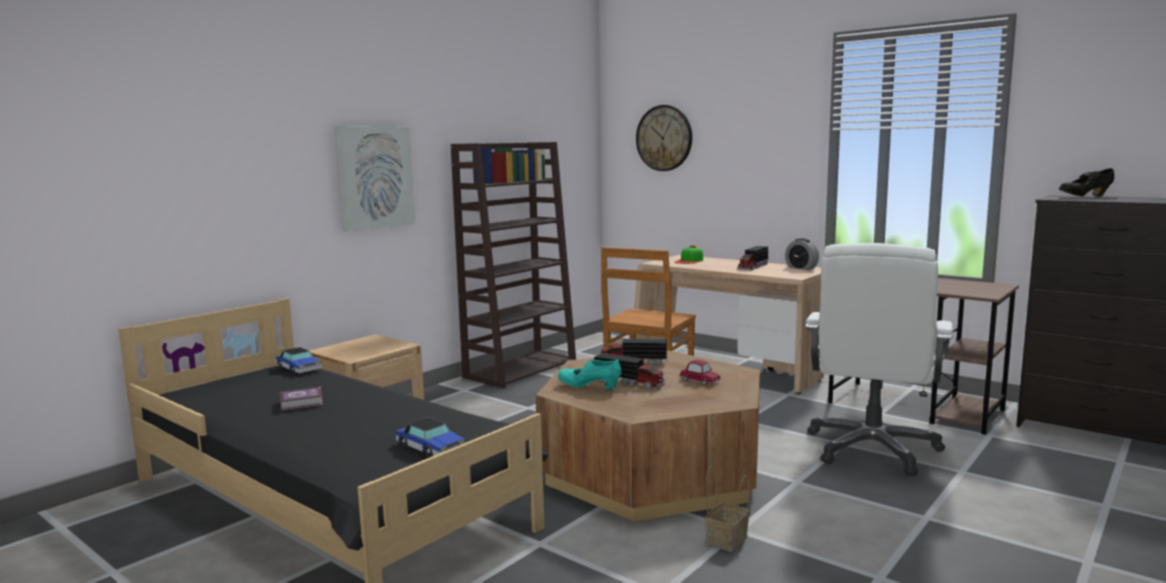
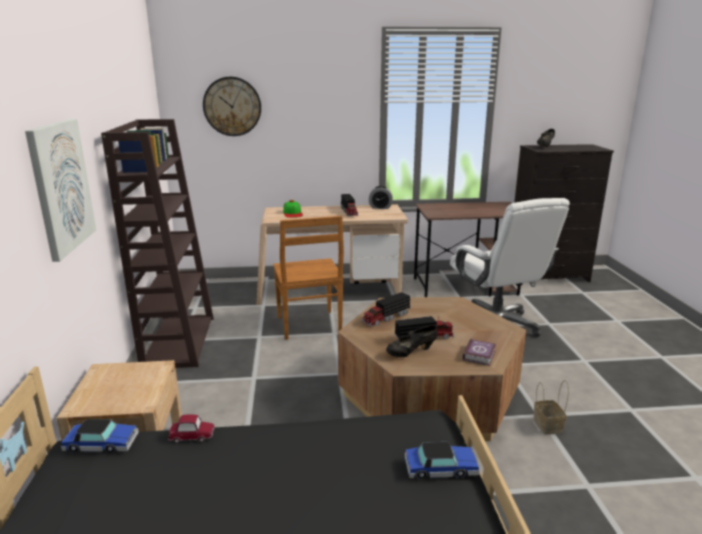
camera: 45 degrees left, 10 degrees up
book [280,387,324,412] -> book moved to [463,338,496,366]
turquoise shoe [558,360,621,390] -> black shoe [386,325,438,357]
toy car [679,360,721,385] -> toy car moved to [168,414,215,443]

